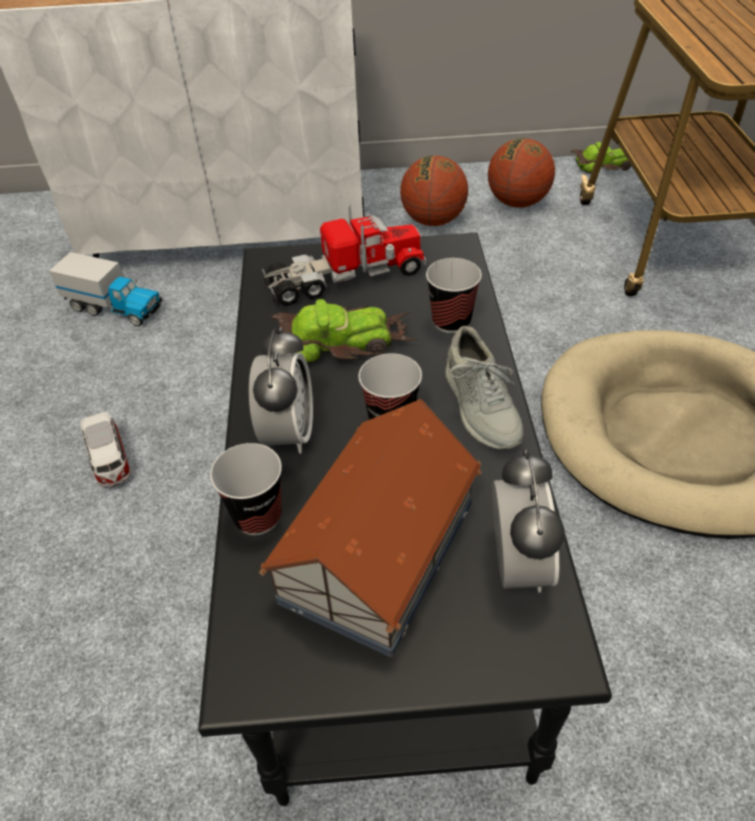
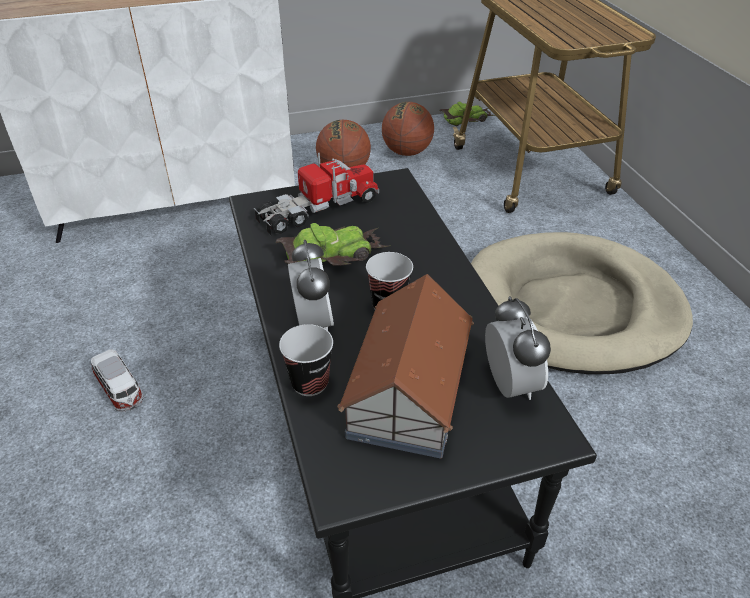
camera: 15 degrees left, 5 degrees down
toy truck [49,252,162,326] -> none
cup [426,258,482,333] -> none
grey shoe [445,326,523,449] -> none

